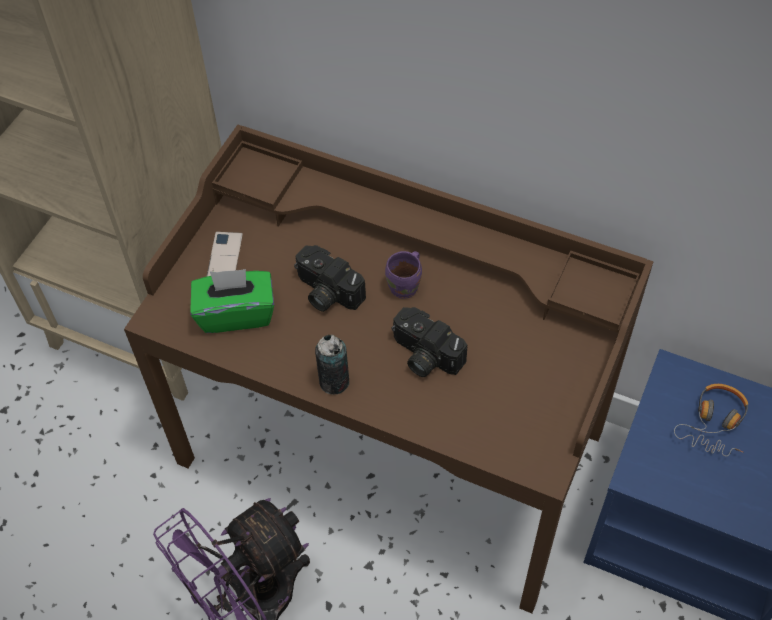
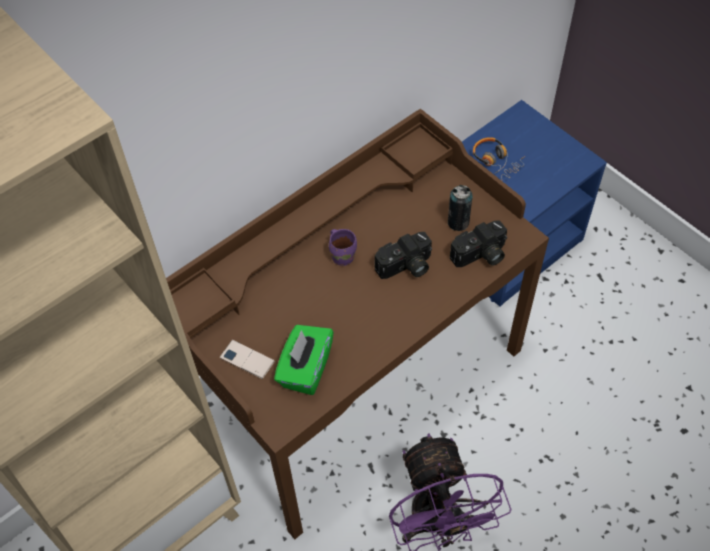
camera: 65 degrees left, 0 degrees up
camera [294,245,366,312] -> camera moved to [450,220,507,267]
can [315,335,349,395] -> can moved to [448,185,473,231]

